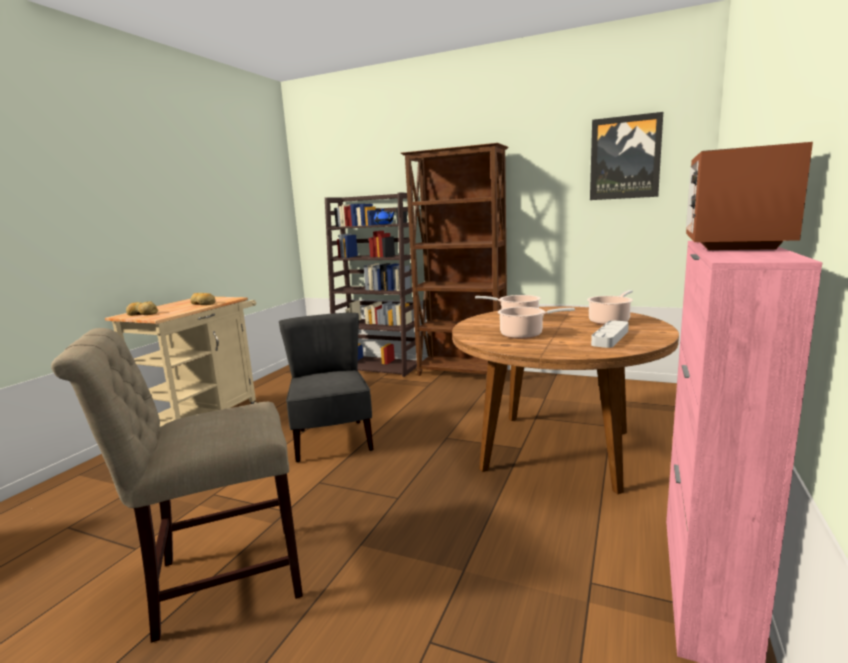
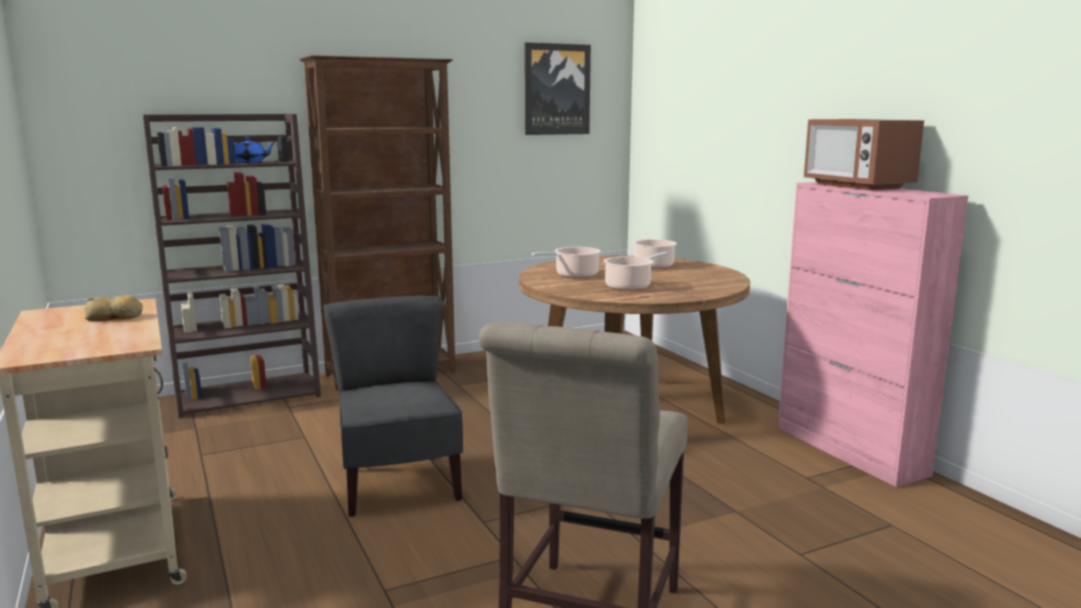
camera: 50 degrees left, 0 degrees up
bread [126,301,159,316] -> none
grey chair [279,313,374,463] -> grey chair turned 45 degrees clockwise [323,296,463,517]
grey tray [591,320,629,348] -> none

